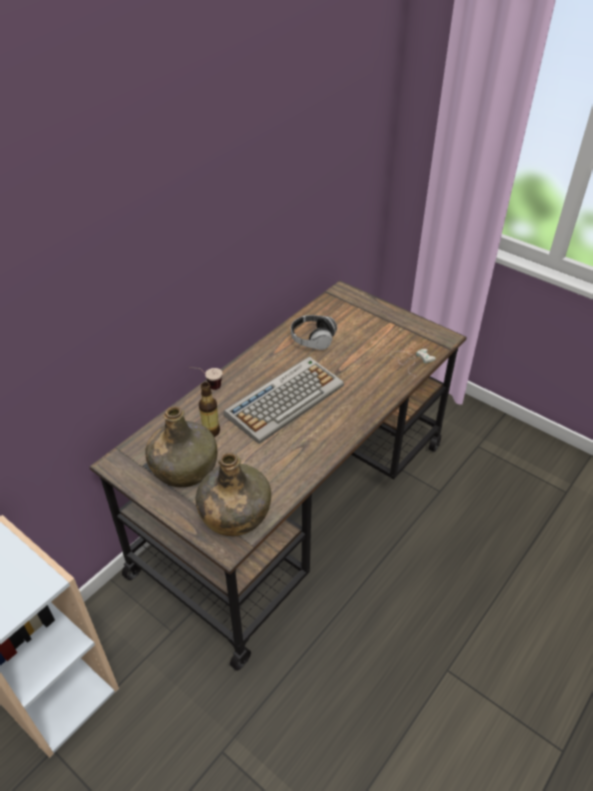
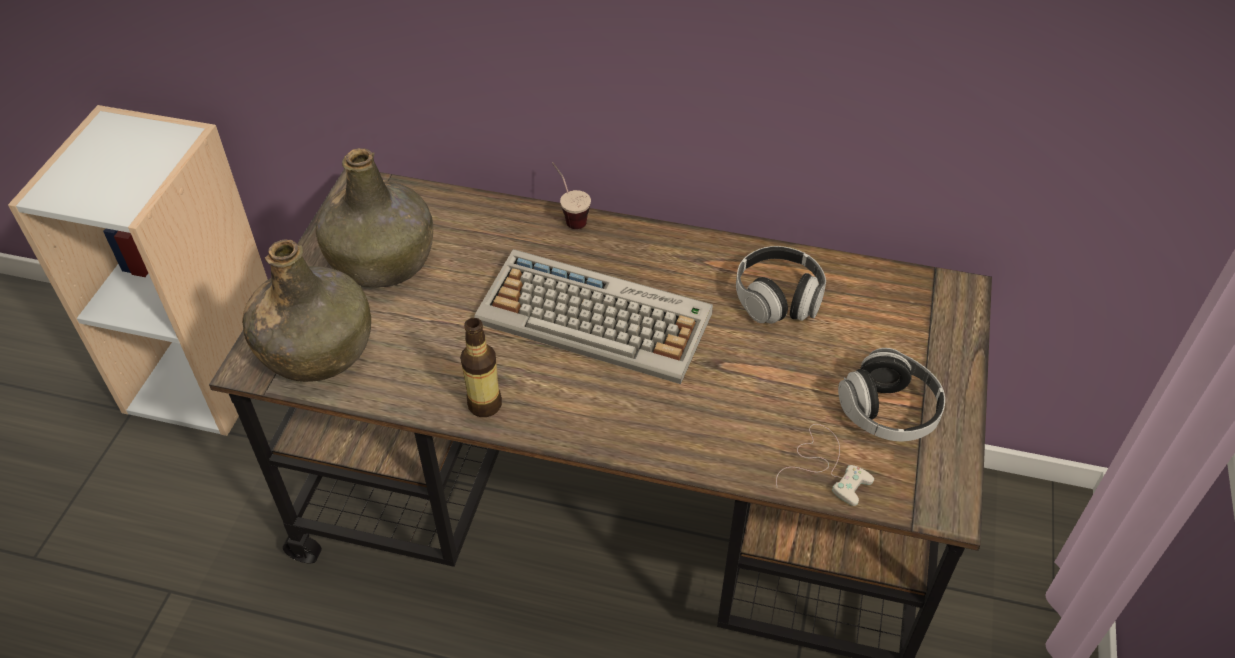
camera: 65 degrees right, 5 degrees up
bottle [199,382,220,437] -> bottle moved to [460,318,502,417]
none -> headphones [838,348,945,441]

